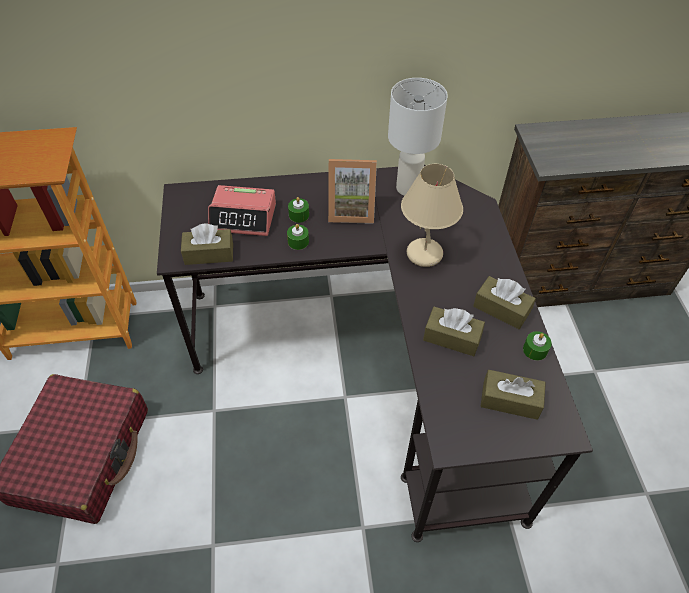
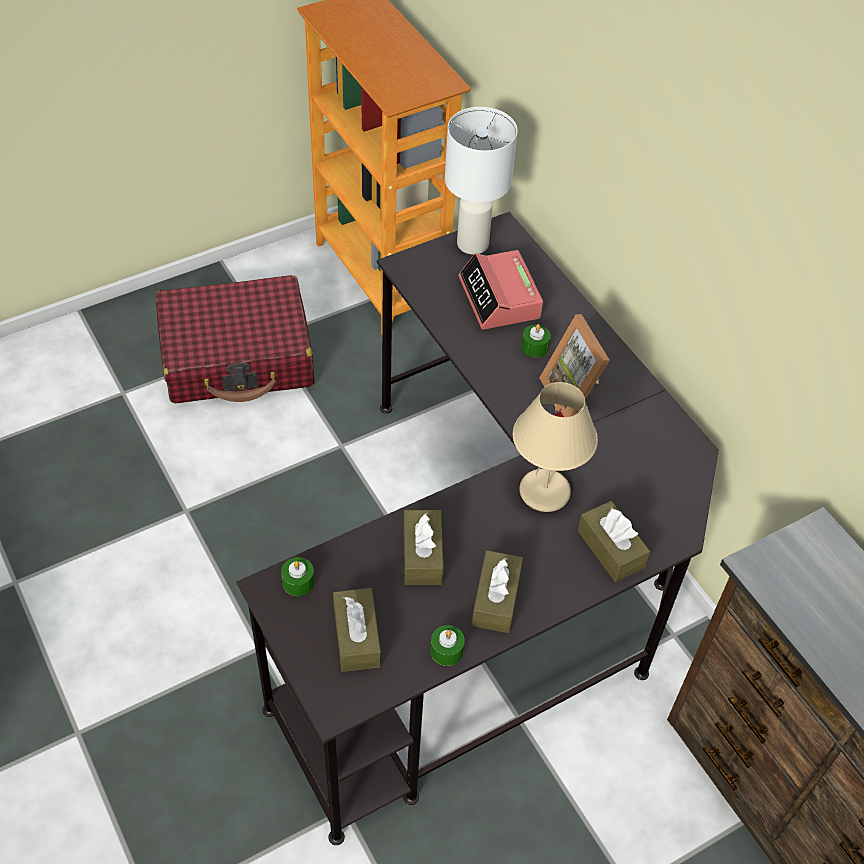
camera: 65 degrees right, 0 degrees up
brown tissue box [181,223,233,265] -> brown tissue box moved to [578,501,650,582]
green candle [287,224,309,250] -> green candle moved to [281,557,314,596]
white table lamp [388,78,448,196] -> white table lamp moved to [445,107,518,255]

